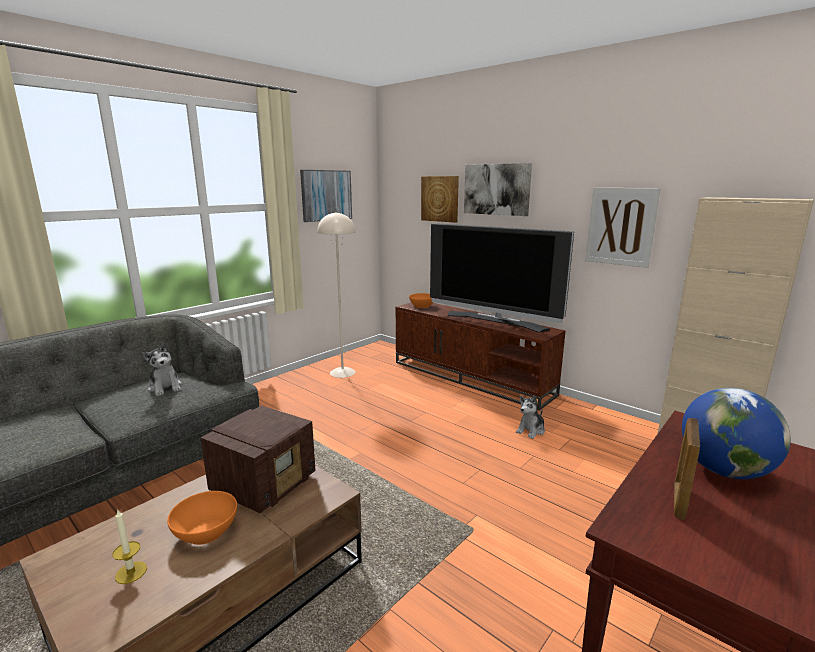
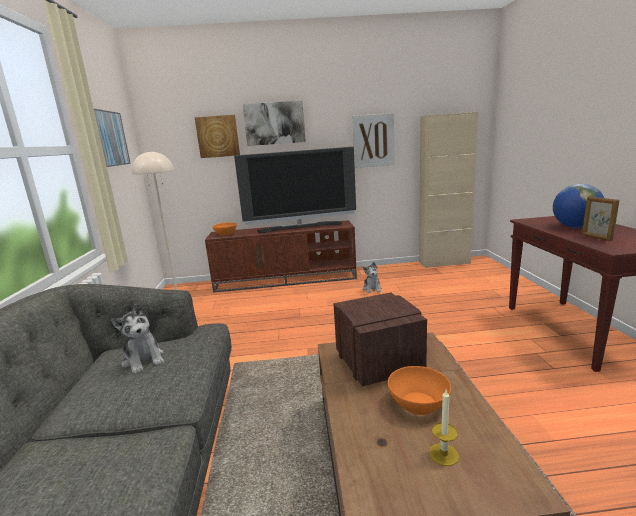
camera: 45 degrees left, 0 degrees up
plush toy [142,342,182,396] -> plush toy turned 45 degrees clockwise [111,303,165,374]

